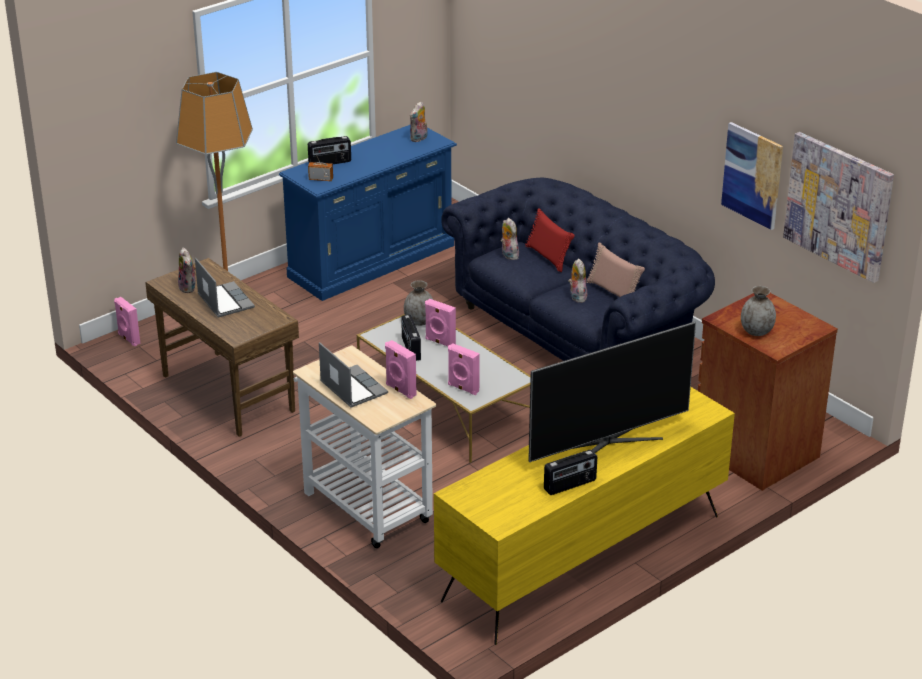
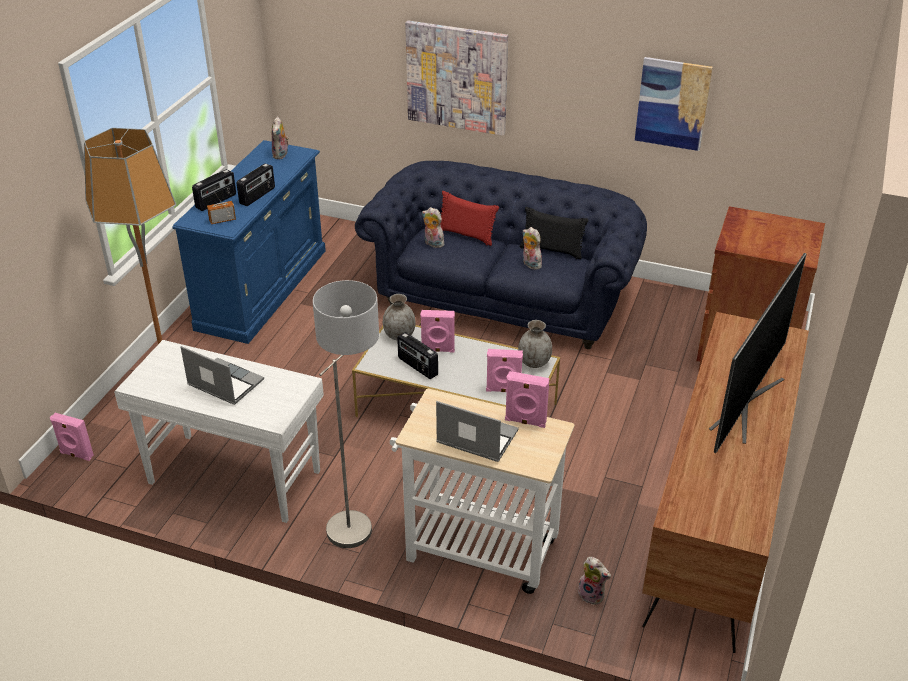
camera: 30 degrees left, 5 degrees up
brown console table [145,258,299,437] -> white console table [114,340,324,523]
plush toy [178,248,196,293] -> plush toy moved to [578,557,611,605]
yellow tv stand [434,387,735,645] -> brown tv stand [642,312,809,653]
radio [544,450,597,495] -> radio moved to [237,163,275,206]
beige pillow [586,242,645,297] -> black pillow [520,207,588,259]
grey vase [741,286,776,336] -> grey vase moved to [518,320,552,368]
picture [783,132,894,283] -> picture moved to [405,20,508,136]
none -> grey floor lamp [313,280,379,548]

